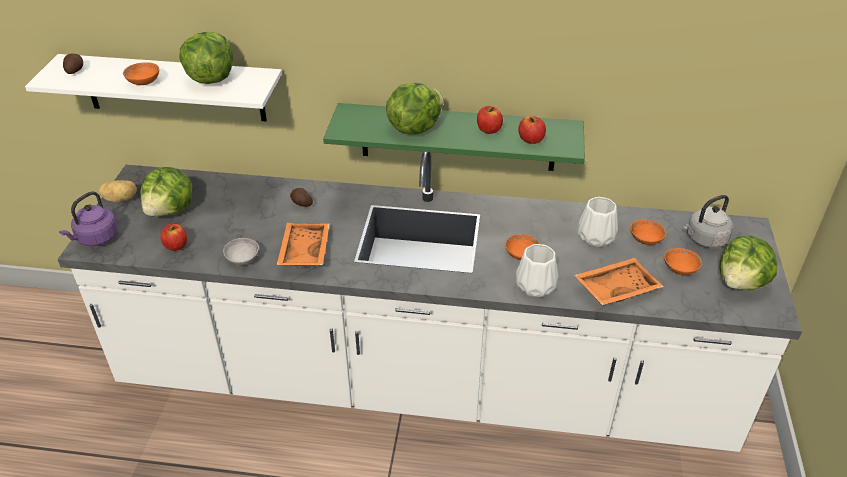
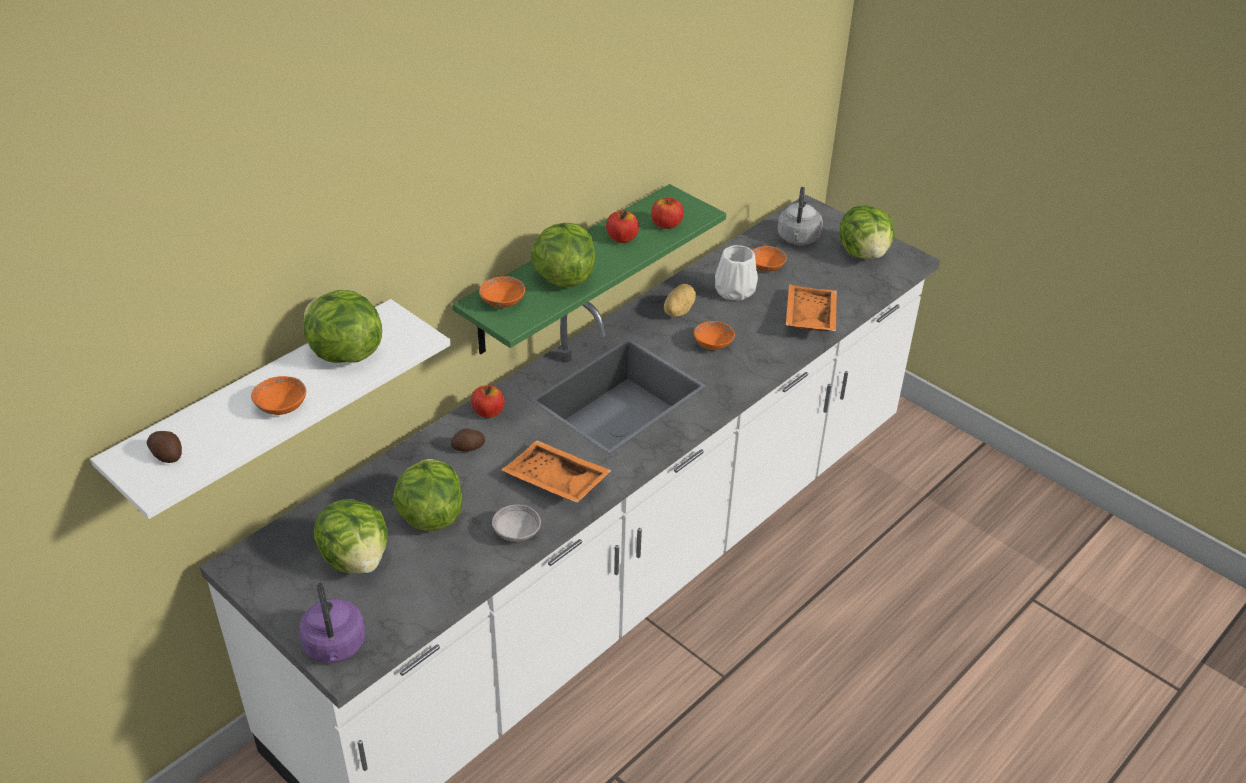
camera: 55 degrees left, 0 degrees up
potato [99,180,137,202] -> potato moved to [664,284,696,317]
apple [160,224,187,251] -> apple moved to [471,385,504,418]
white vase [516,244,558,297] -> none
orange bowl [664,248,702,275] -> orange bowl moved to [479,276,525,308]
none -> lettuce [392,459,463,531]

